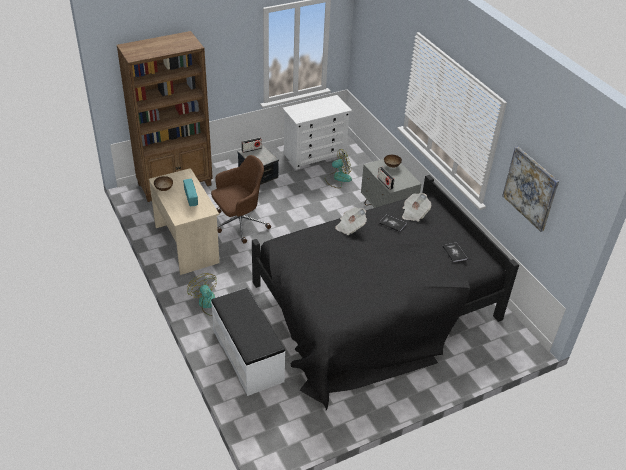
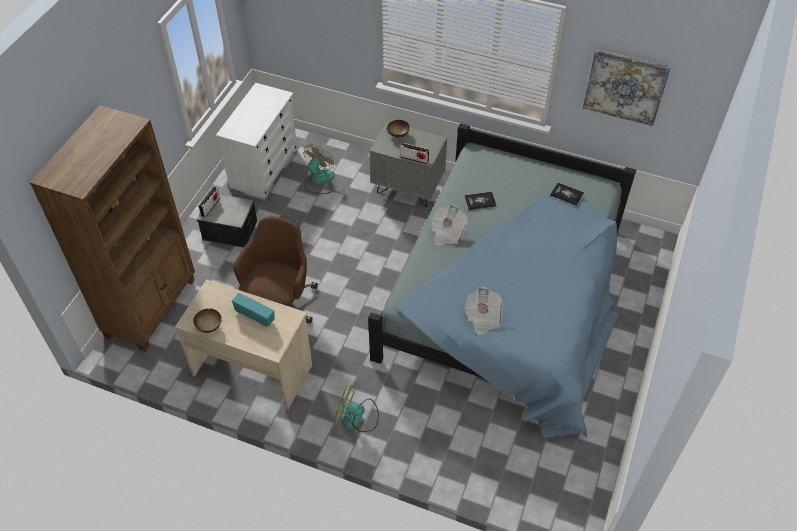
camera: 40 degrees left, 10 degrees up
white bench [211,288,285,396] -> none
black bed [252,175,519,410] -> blue bed [368,123,636,438]
newspaper [402,193,431,222] -> newspaper moved to [464,287,503,335]

